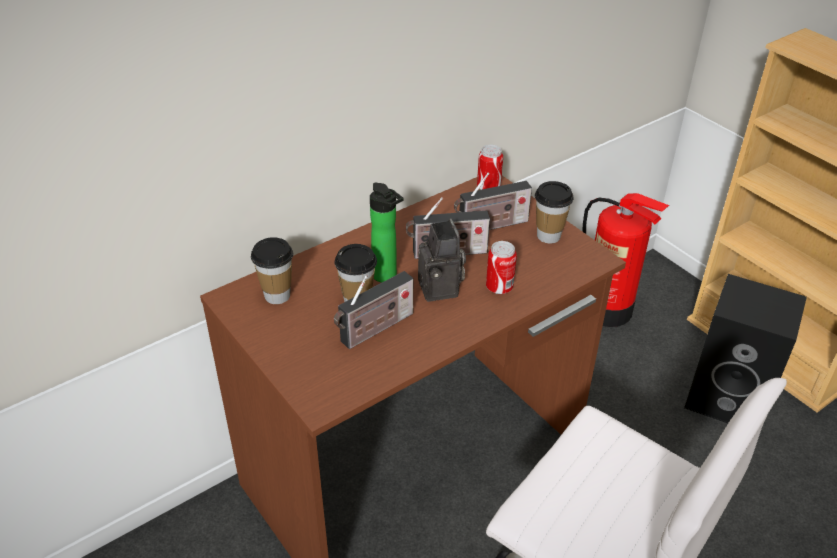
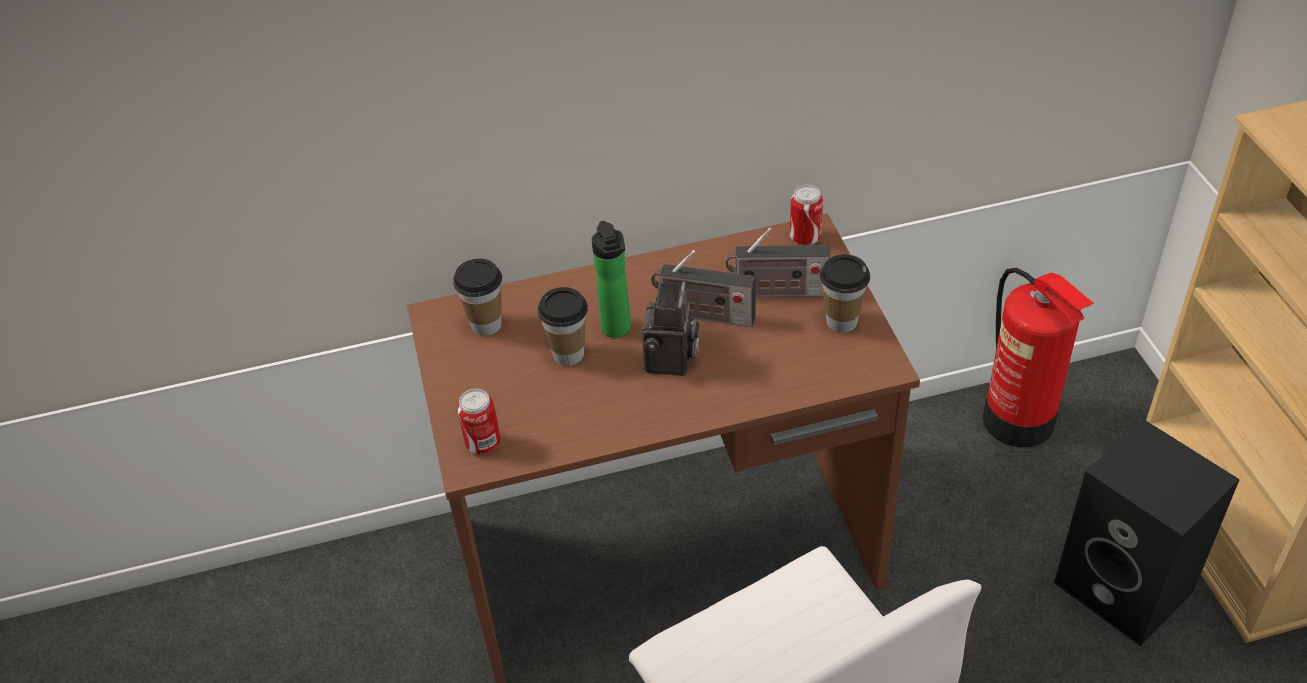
camera: 25 degrees right, 5 degrees up
radio [333,271,413,349] -> none
can [486,241,517,294] -> can moved to [457,389,500,454]

